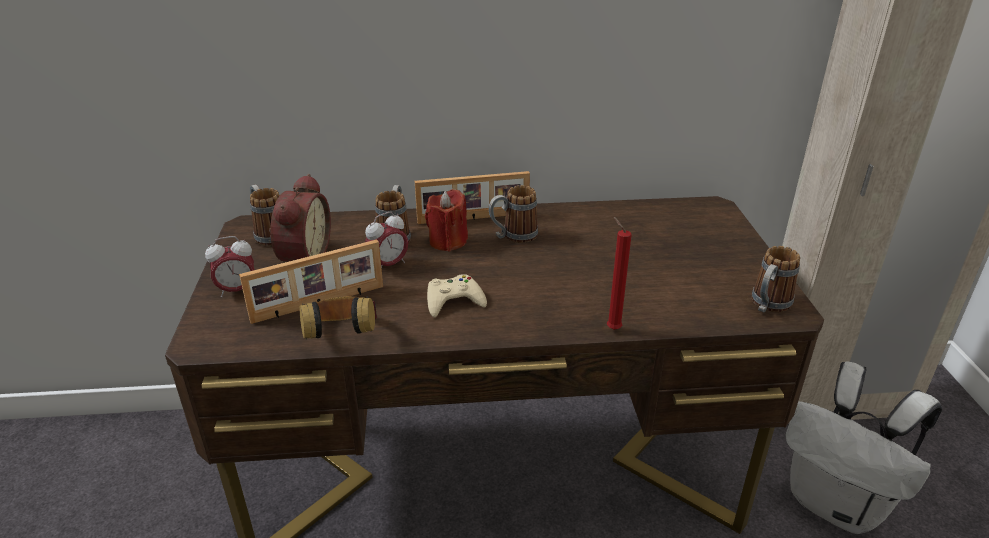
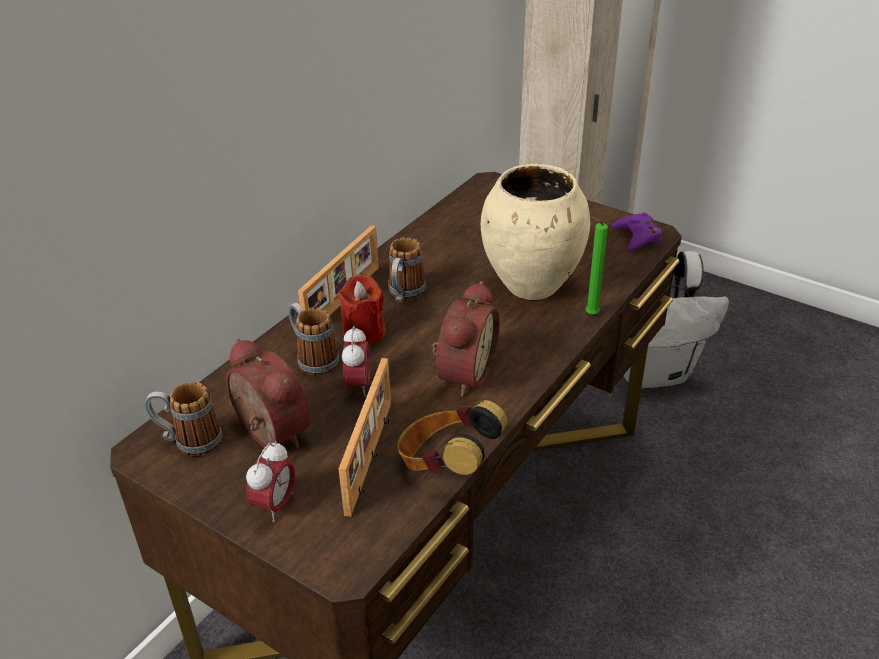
camera: 50 degrees left, 5 degrees up
beige game controller [427,274,487,318] -> alarm clock [432,281,500,397]
red candle [607,217,632,330] -> green candle [586,216,608,315]
mug [752,246,800,312] -> purple game controller [611,212,662,251]
none -> beige vase [481,164,590,300]

